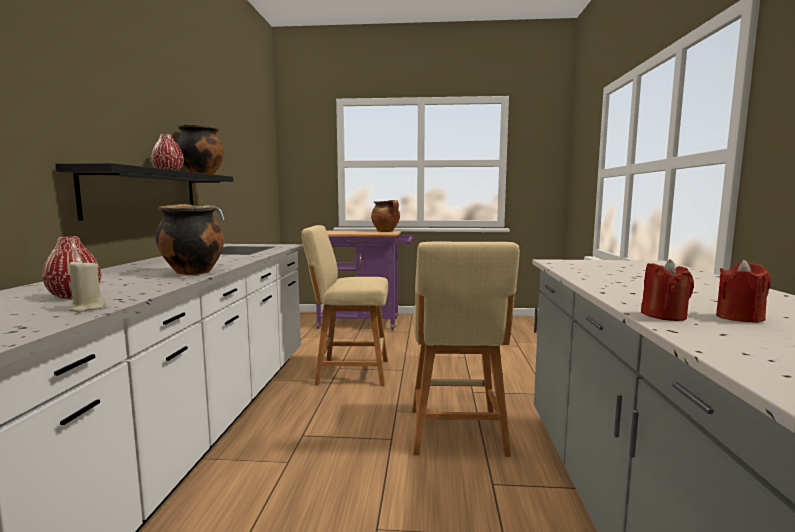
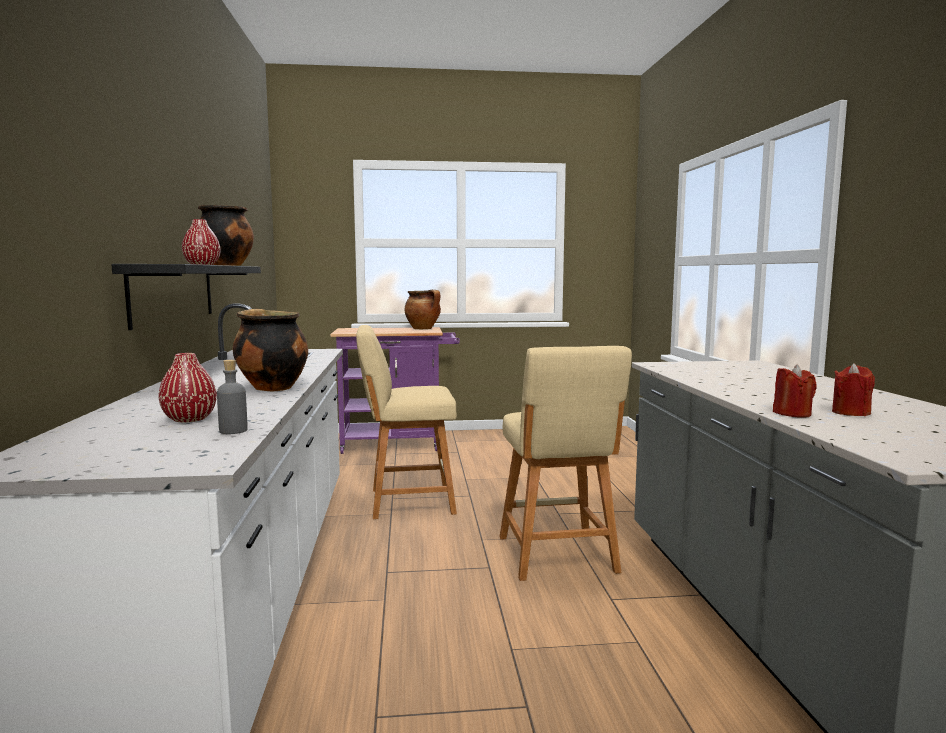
camera: 10 degrees left, 0 degrees up
beige candle [68,259,106,313] -> grey bottle [217,360,248,434]

